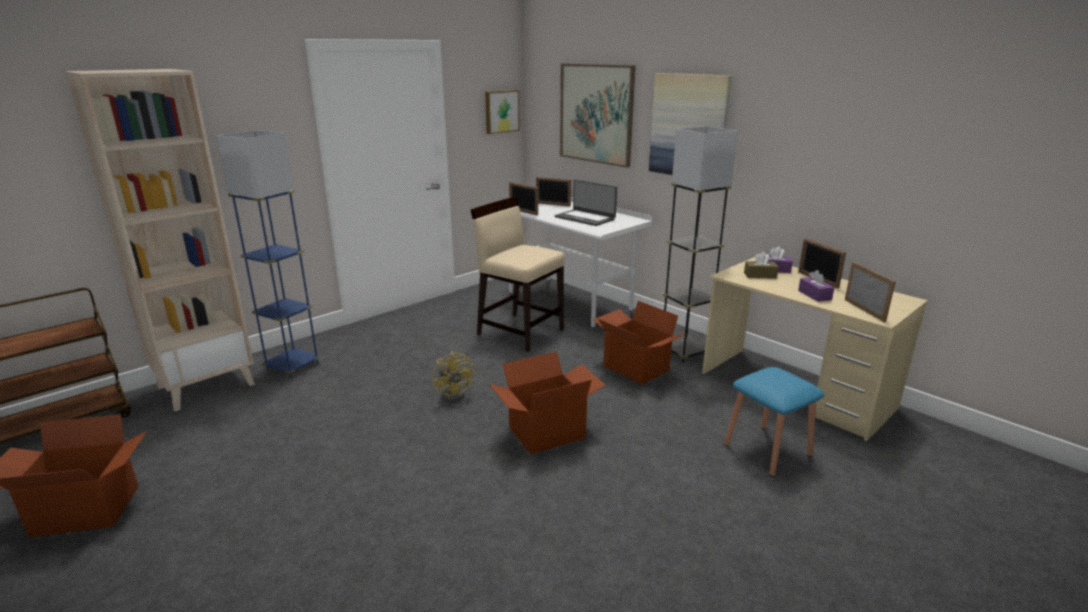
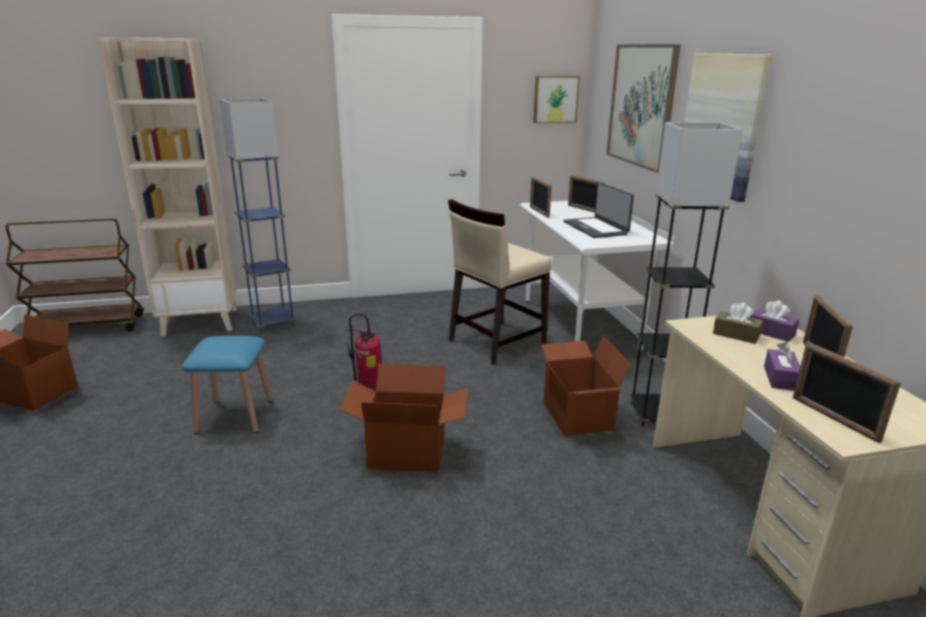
camera: 30 degrees right, 0 degrees up
yellow fan [432,351,474,402] -> fire extinguisher [346,313,382,388]
beige chair [471,197,565,352] -> beige chair turned 105 degrees counterclockwise [448,199,551,365]
blue stool [724,367,824,477] -> blue stool moved to [182,336,273,434]
picture frame [845,262,896,322] -> picture frame turned 135 degrees clockwise [793,342,901,443]

